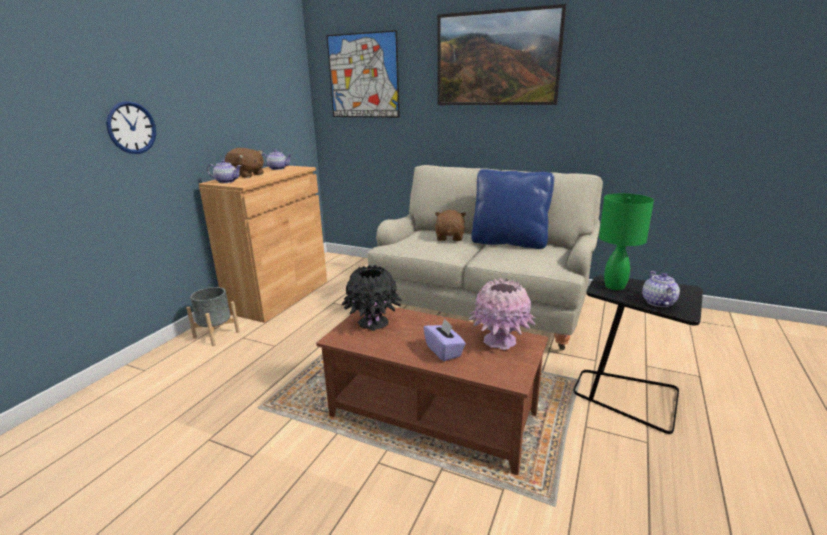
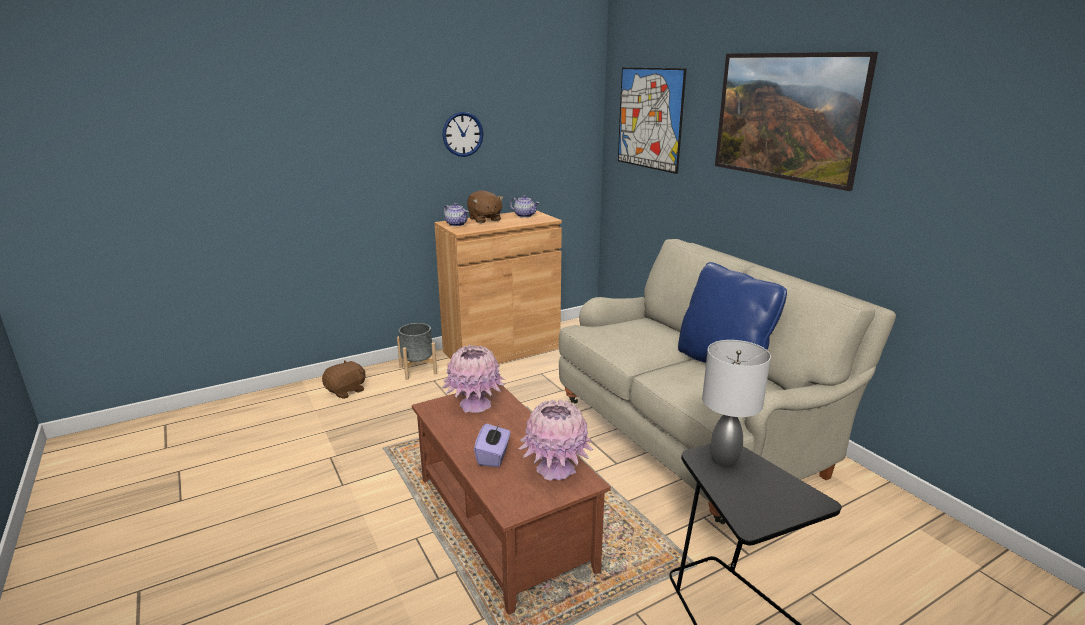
camera: 35 degrees right, 0 degrees up
wall clock [106,101,156,154] -> wall clock moved to [442,112,483,157]
black vase [341,265,402,331] -> pink vase [442,345,505,413]
brown plush toy [435,210,466,241] -> brown plush toy moved to [322,360,366,399]
green table lamp [599,193,654,290] -> grey table lamp [702,340,771,467]
teapot [642,271,680,307] -> none

